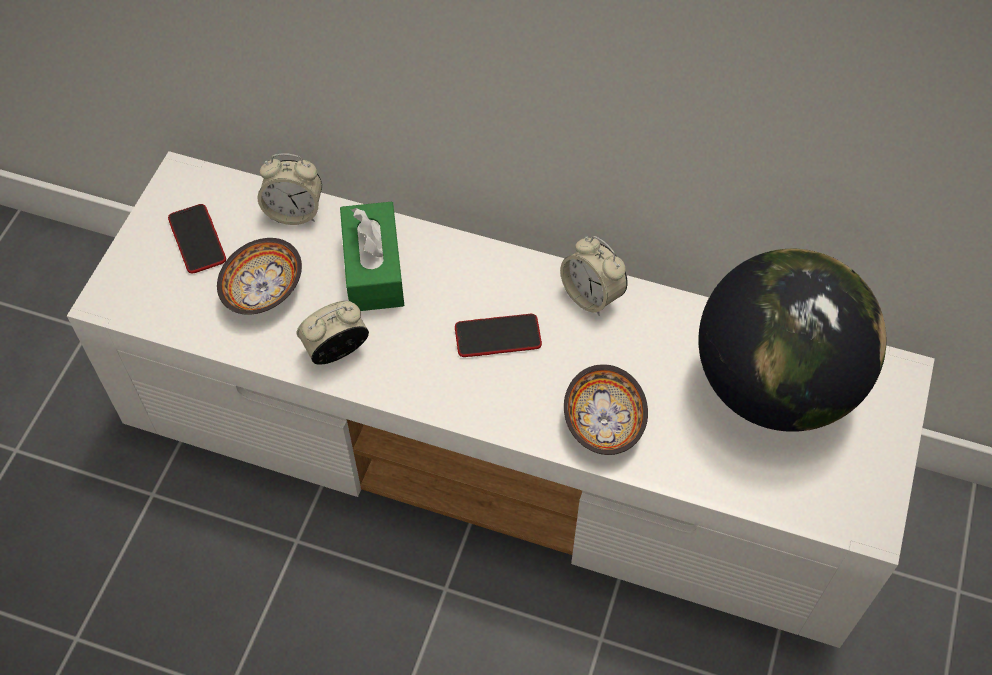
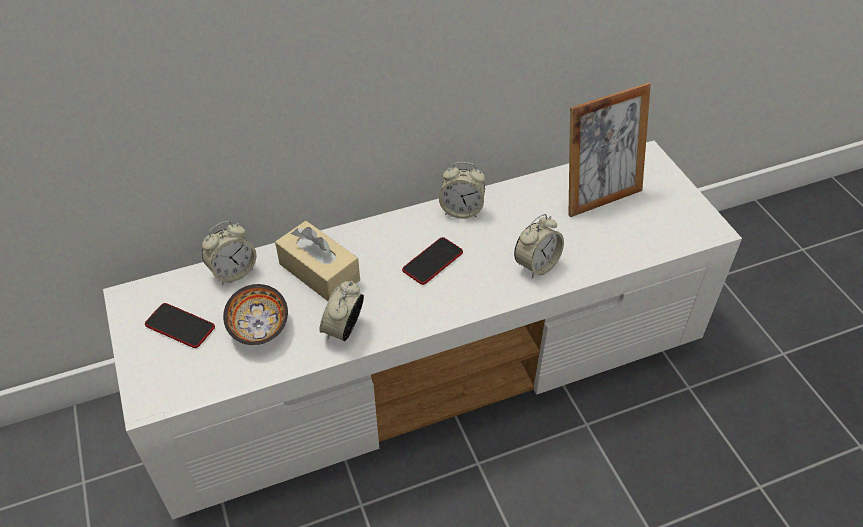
camera: 40 degrees left, 10 degrees down
green tissue box [340,202,404,311] -> beige tissue box [275,221,360,301]
bowl [564,364,648,455] -> alarm clock [514,214,564,279]
globe [698,249,886,432] -> picture frame [568,82,651,217]

